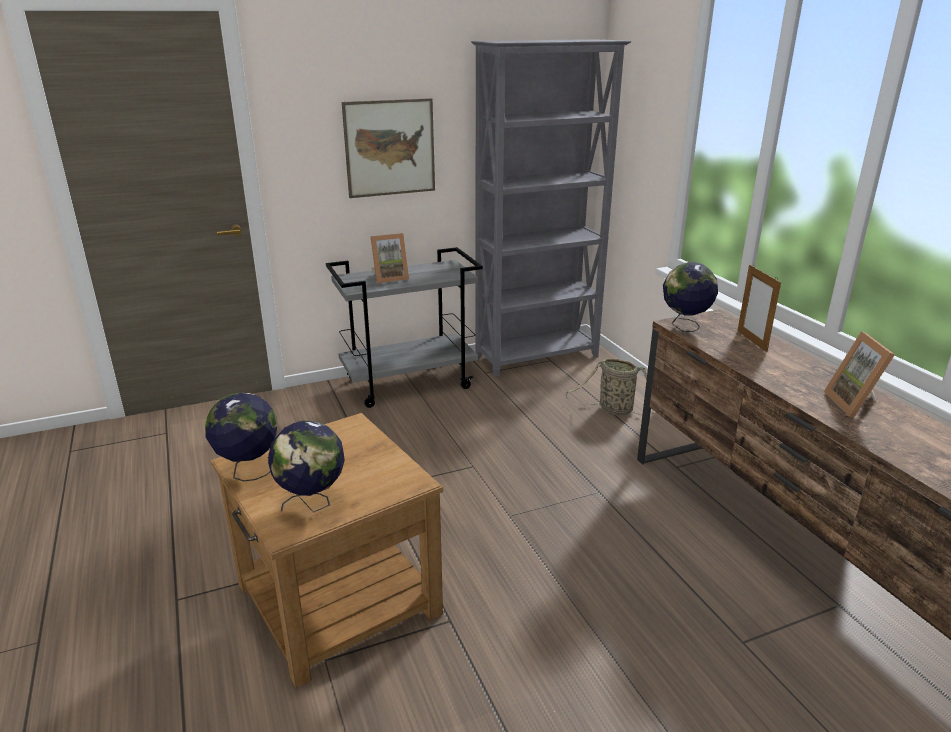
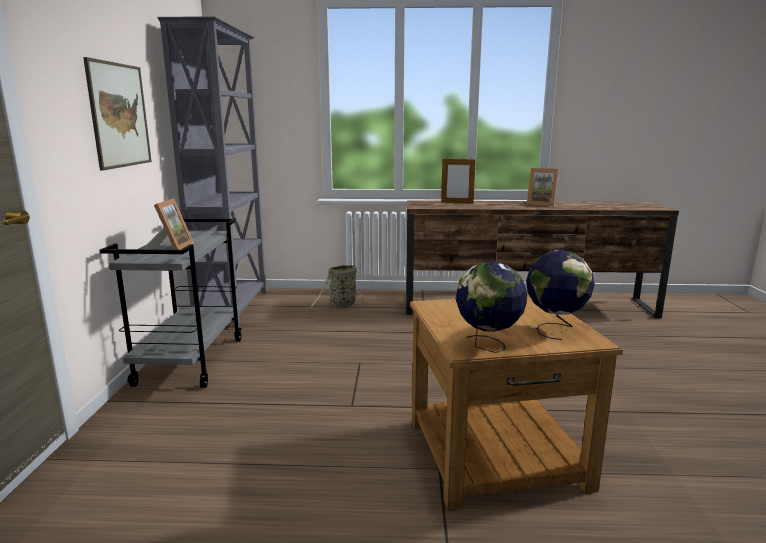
camera: 65 degrees left, 10 degrees down
globe [663,262,718,332] -> none

